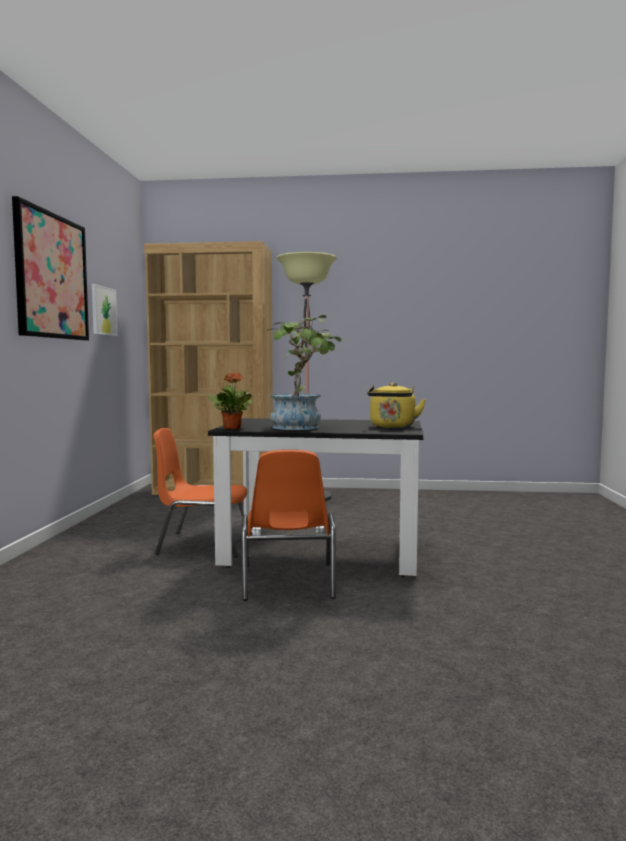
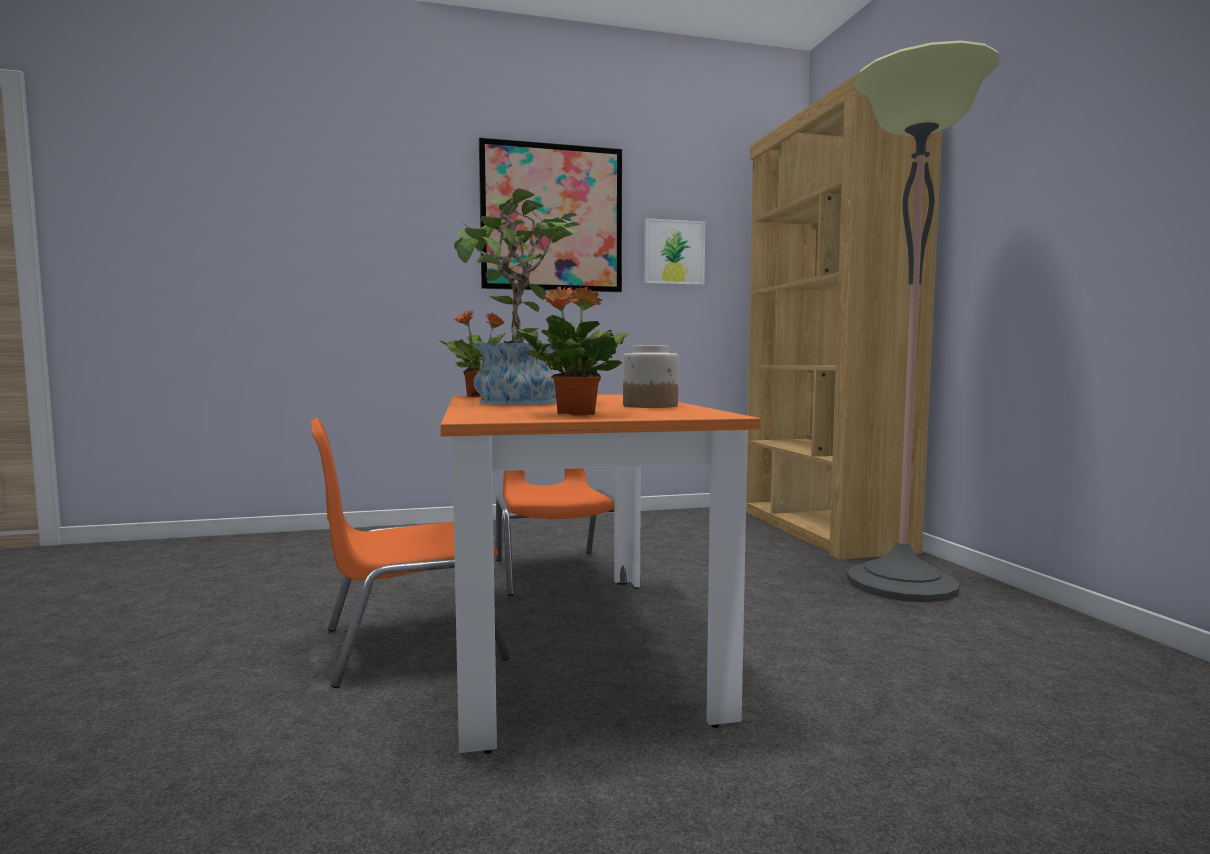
camera: 70 degrees right, 0 degrees up
black dining table [208,418,424,577] -> orange dining table [440,394,761,754]
yellow kettle [368,383,426,428] -> potted plant [514,287,629,416]
none -> jar [623,345,679,408]

